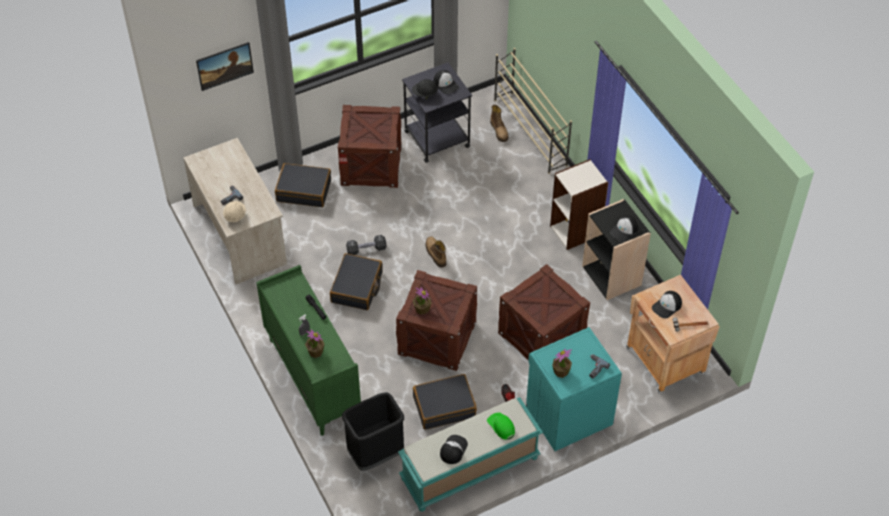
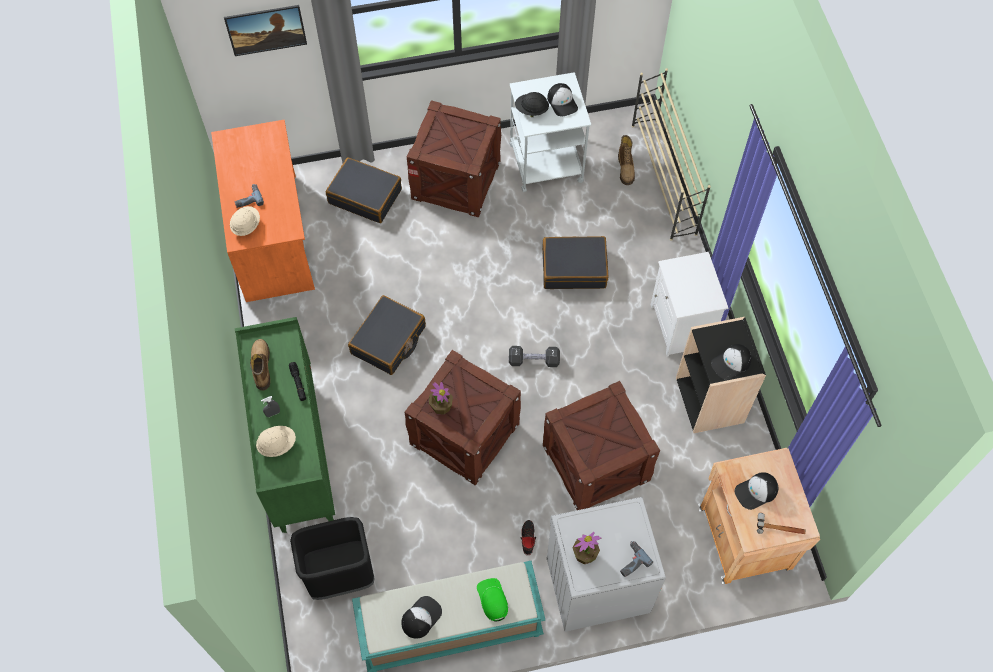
camera: 15 degrees right, 10 degrees up
beige desk [183,138,287,284] -> orange desk [211,120,315,302]
potted plant [305,329,325,358] -> beige hard hat [256,426,296,457]
black dumbbell [346,235,387,255] -> black dumbbell moved to [509,346,560,367]
black cart [402,62,472,163] -> white cart [509,72,591,192]
black suitcase [413,374,477,430] -> black suitcase moved to [542,236,608,289]
boot [425,236,446,268] -> boot moved to [250,339,270,391]
turquoise washing machine [526,327,622,451] -> white washing machine [547,497,666,632]
bookcase [550,159,608,250] -> white nightstand [651,252,728,357]

